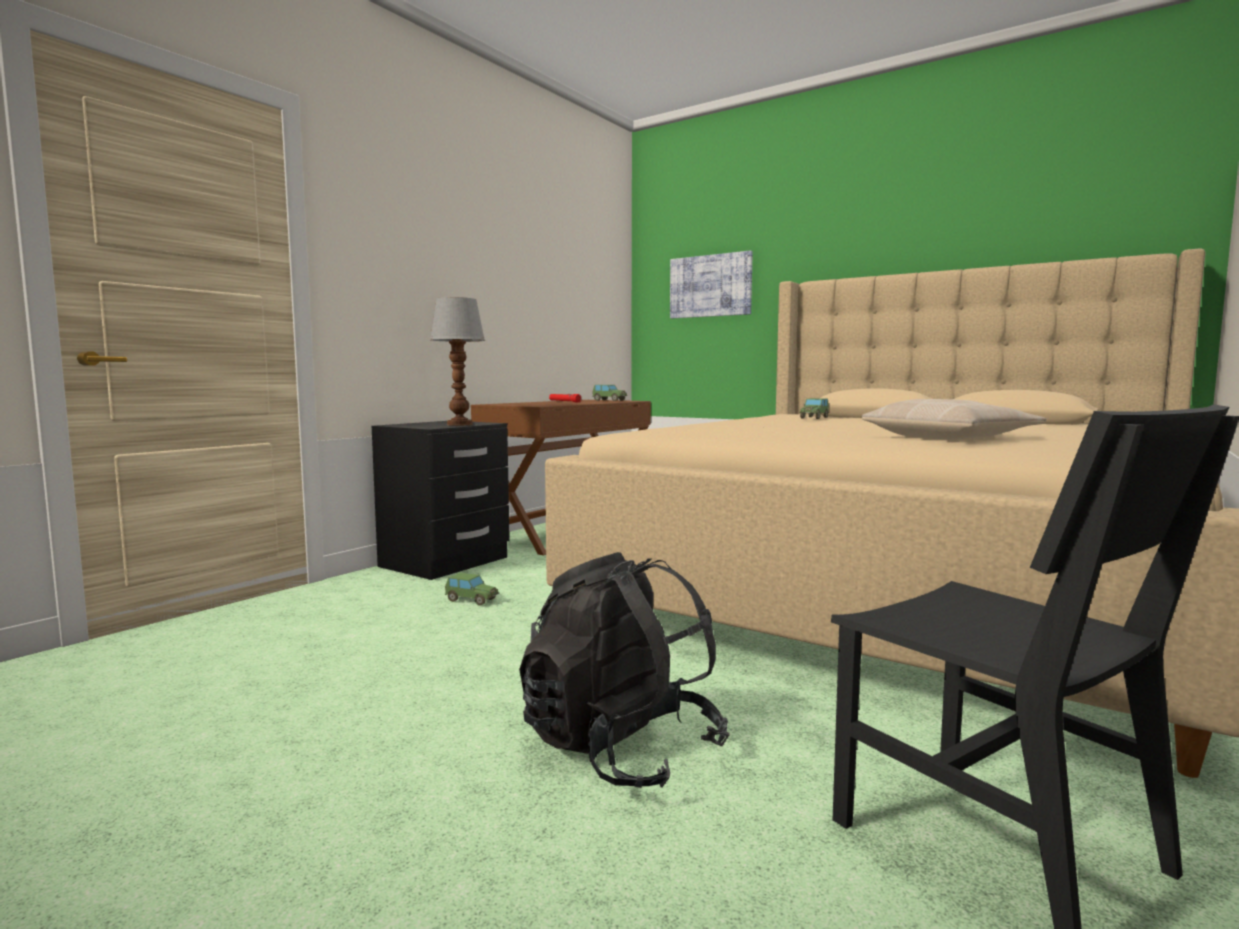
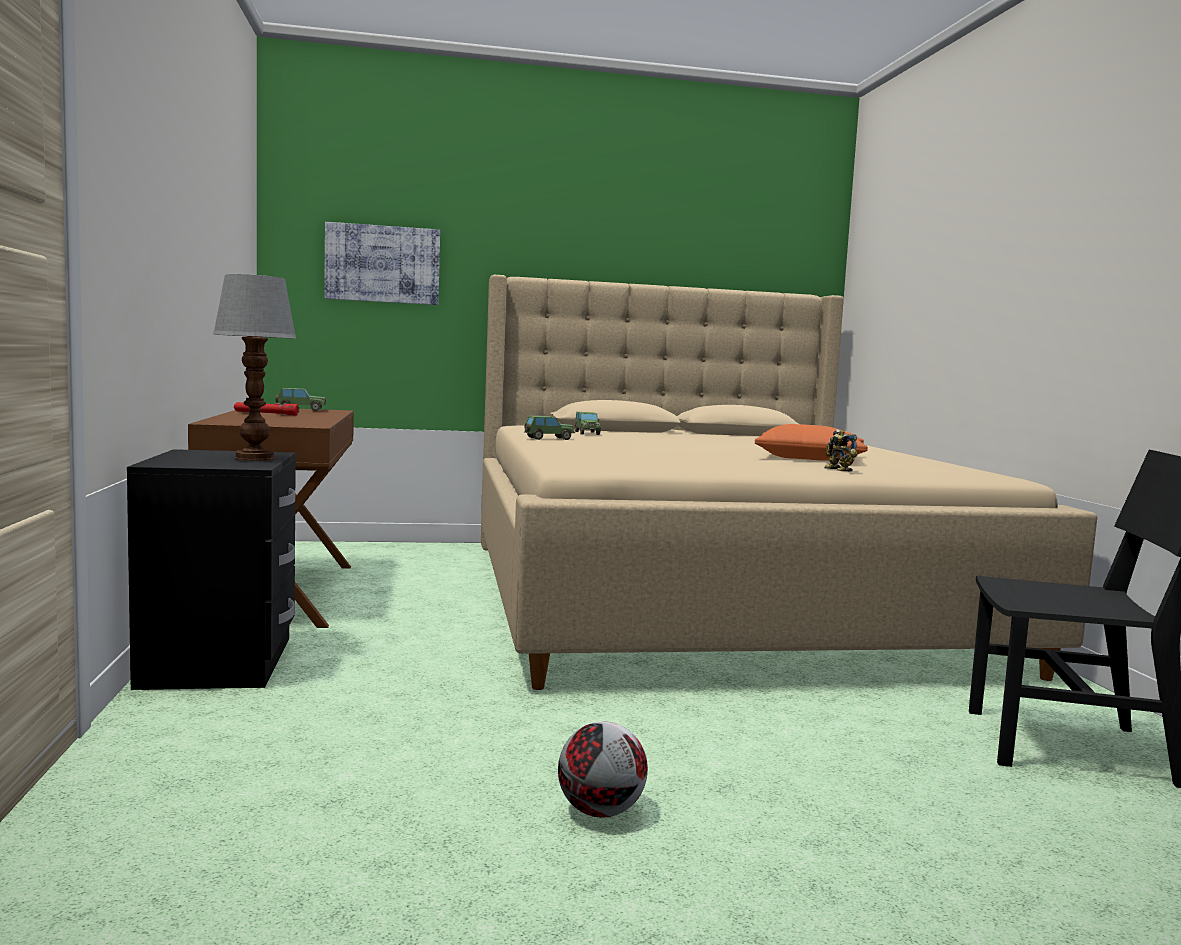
camera: 45 degrees left, 0 degrees up
toy car [445,573,499,606] -> toy car moved to [524,416,575,440]
black backpack [519,552,730,788] -> none
beige pillow [862,399,1046,440] -> orange pillow [755,424,868,461]
none -> football [558,721,648,818]
none -> toy robot [825,429,858,472]

